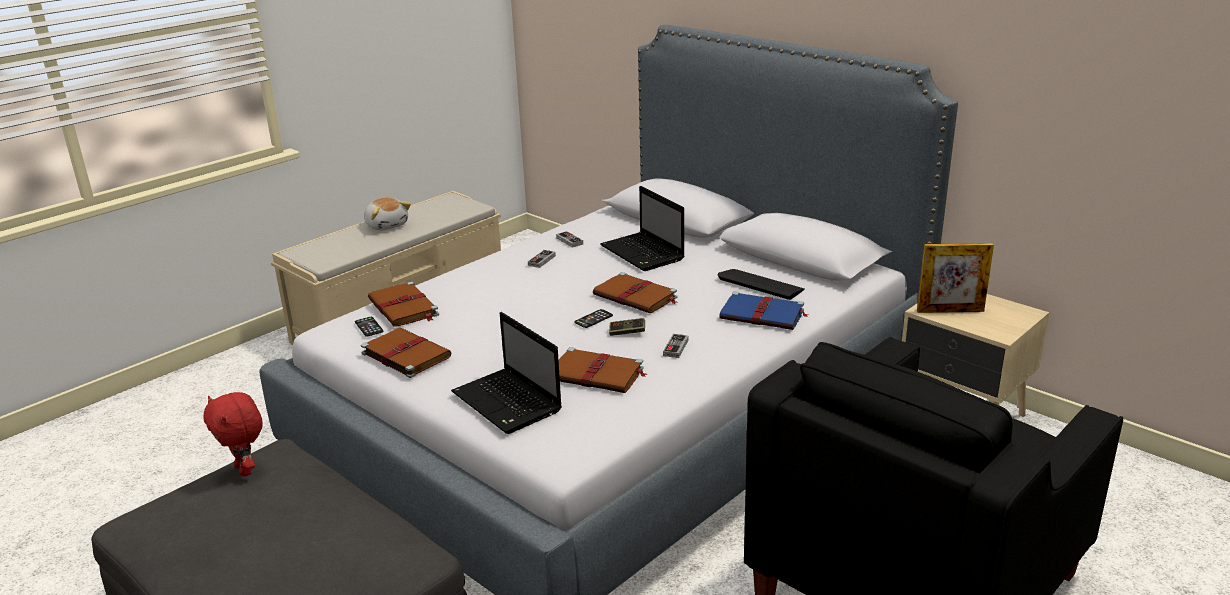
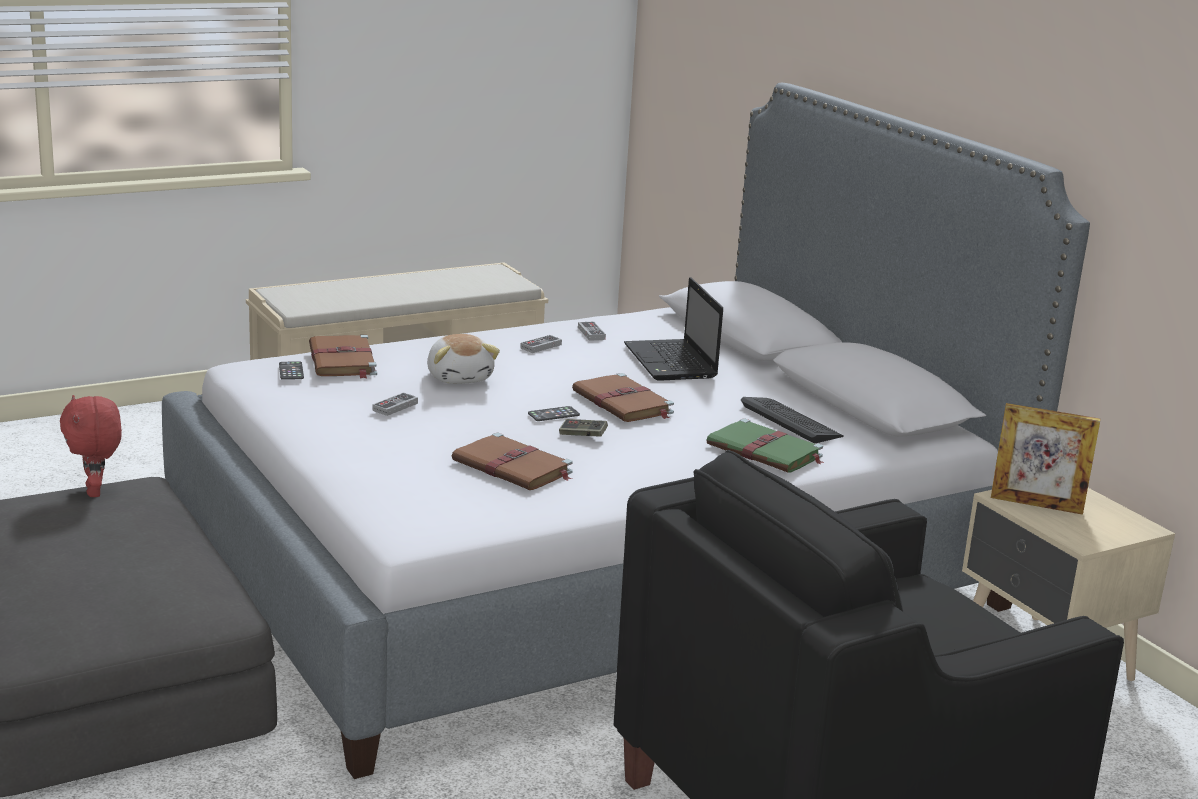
camera: 15 degrees right, 5 degrees down
brown book [361,328,452,378] -> none
plush toy [364,197,411,230] -> plush toy moved to [427,334,500,384]
laptop [451,312,562,434] -> none
game controller [663,334,689,358] -> game controller moved to [372,392,418,416]
blue book [719,291,808,330] -> green book [706,418,825,473]

